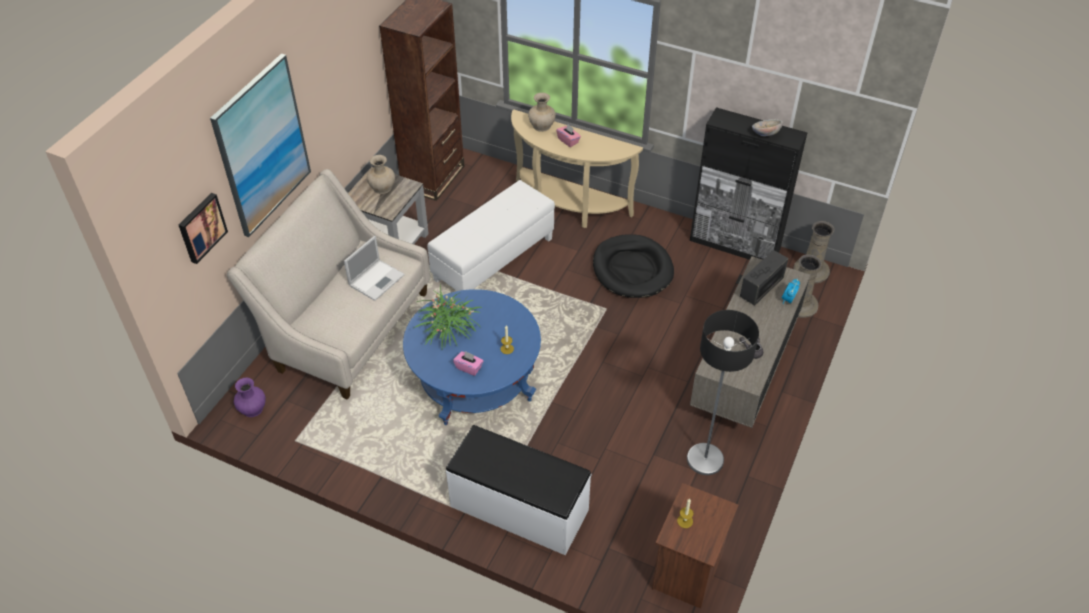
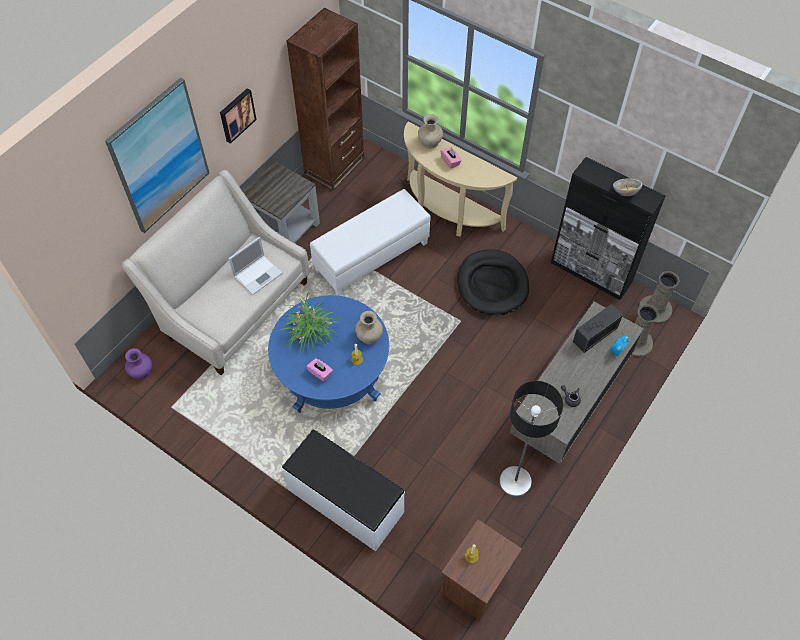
camera: 10 degrees right, 10 degrees up
picture [179,193,228,264] -> picture moved to [220,88,257,144]
beige vase [367,155,395,194] -> beige vase moved to [355,311,383,344]

